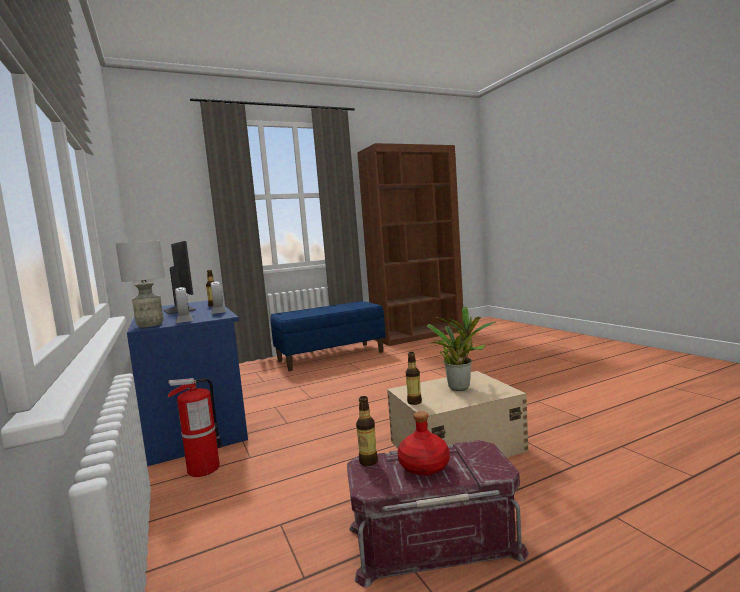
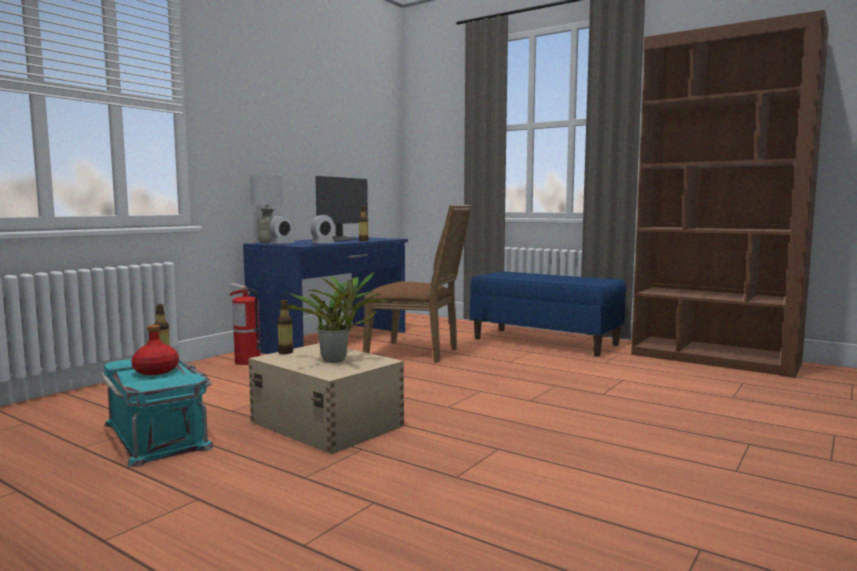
camera: 60 degrees right, 0 degrees up
red storage box [347,440,529,588] -> turquoise storage box [100,359,214,467]
none -> brown chair [363,205,472,363]

